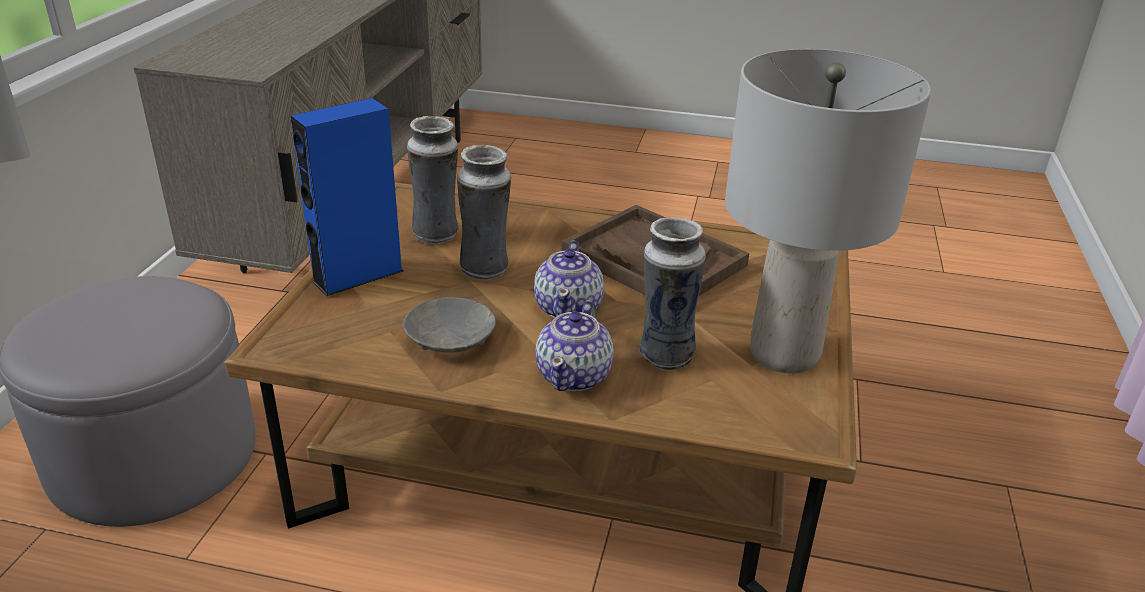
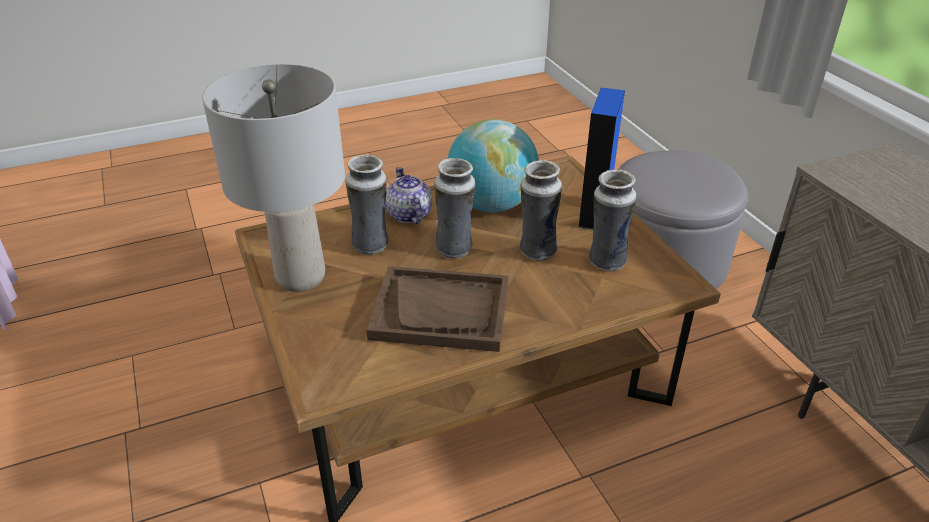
camera: 145 degrees right, 5 degrees up
grey bowl [403,297,496,353] -> globe [448,119,539,212]
teapot [534,240,604,318] -> vase [434,158,476,259]

